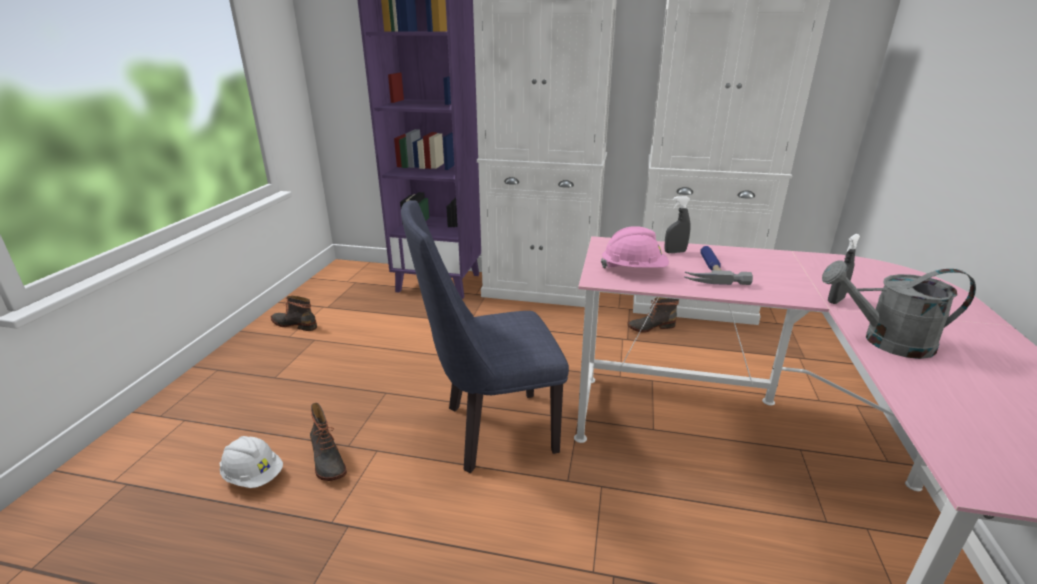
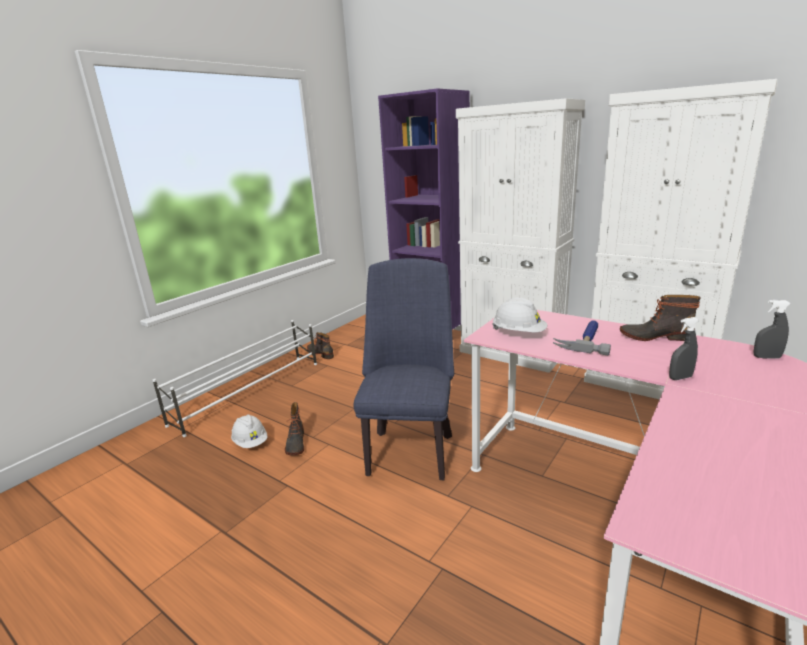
camera: 25 degrees right, 5 degrees down
blue chair [401,200,569,473] -> blue chair turned 90 degrees clockwise [353,258,454,480]
pink hard hat [601,226,669,269] -> white hard hat [492,298,547,332]
boot [627,297,679,333] -> boot moved to [620,295,701,341]
grey spray bottle [664,196,691,253] -> grey spray bottle moved to [754,300,791,359]
grey watering can [822,260,976,359] -> none
none -> white shoe rack [152,320,317,437]

